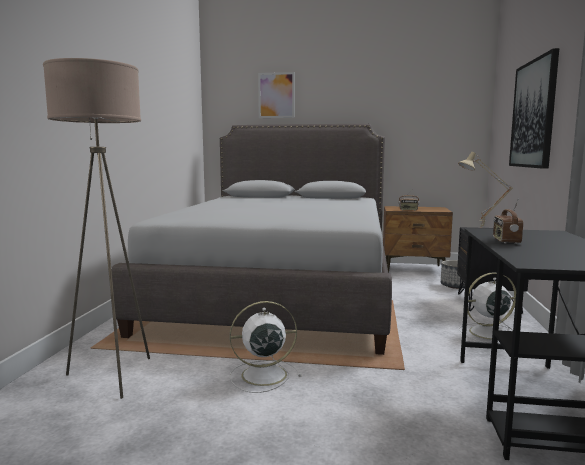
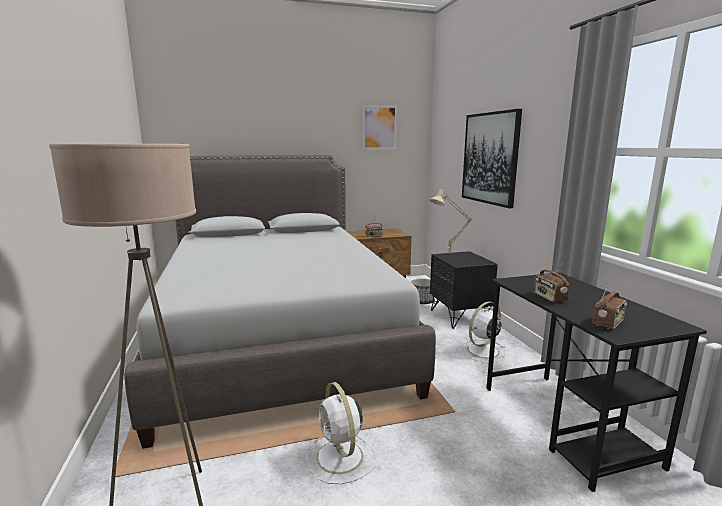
camera: 25 degrees left, 5 degrees up
white fan [230,301,301,393] -> white fan turned 75 degrees counterclockwise [307,382,377,484]
picture [258,72,295,118] -> picture moved to [363,105,397,150]
none -> radio [592,279,627,329]

